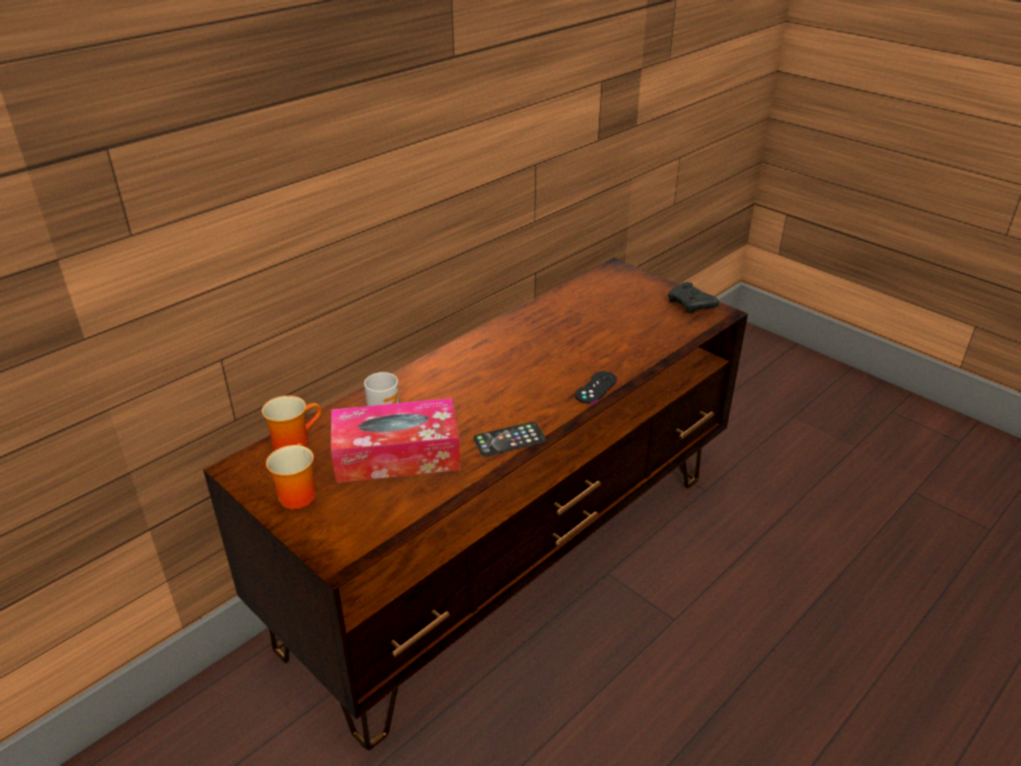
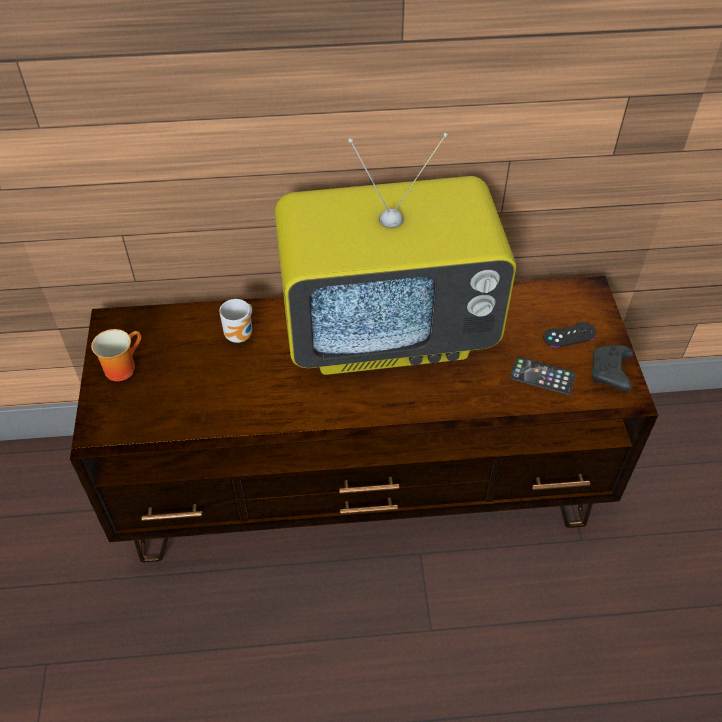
camera: 40 degrees right, 15 degrees up
mug [262,395,321,450] -> none
tissue box [331,398,460,483] -> none
phone [473,422,546,457] -> phone moved to [510,357,576,395]
black game controller [575,371,617,404] -> black game controller moved to [543,322,596,348]
none -> television [275,133,516,375]

